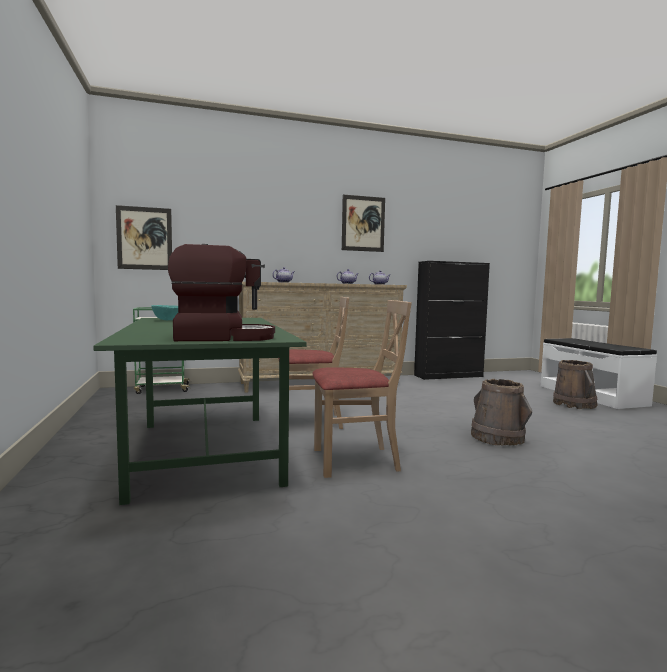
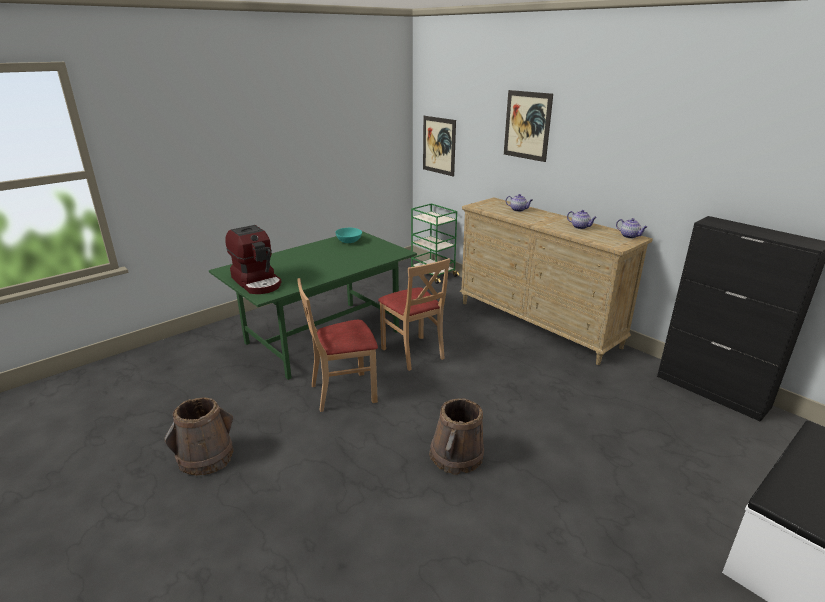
camera: 65 degrees right, 20 degrees up
beige chair [312,300,412,478] -> beige chair turned 105 degrees clockwise [297,278,378,412]
picture [342,194,385,252] -> picture moved to [504,90,553,162]
brown bucket [553,360,598,409] -> brown bucket moved to [165,397,233,476]

